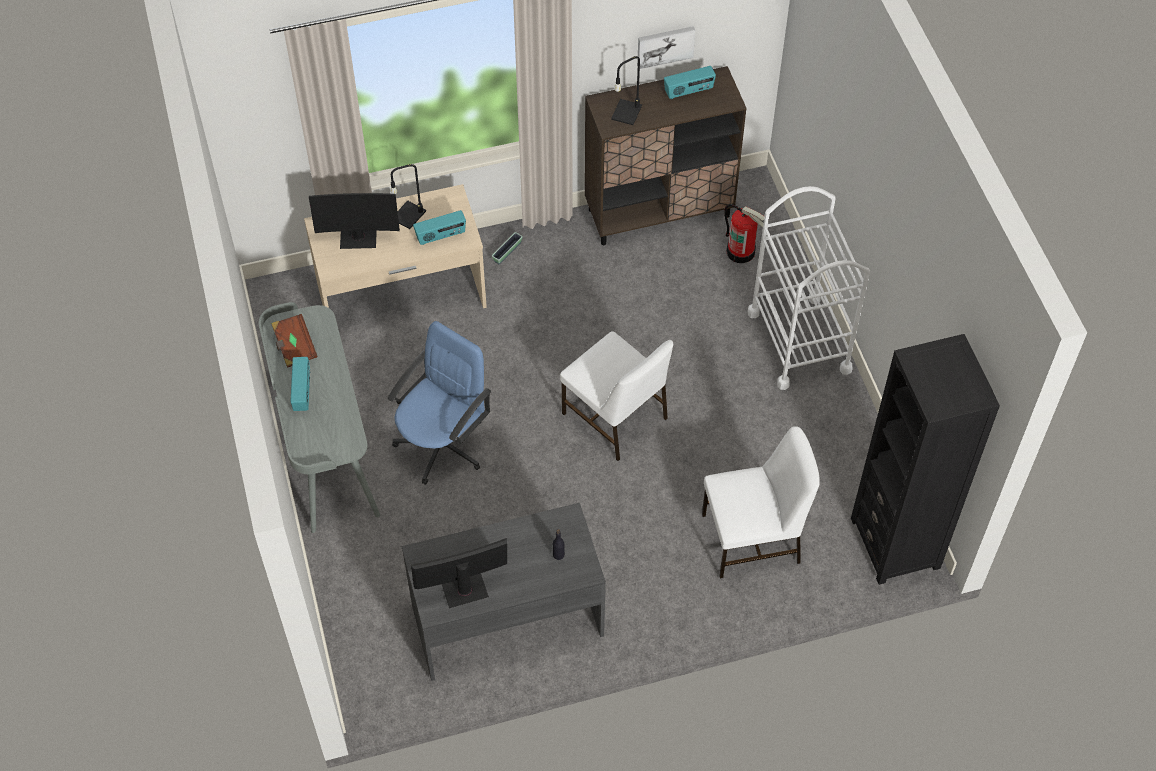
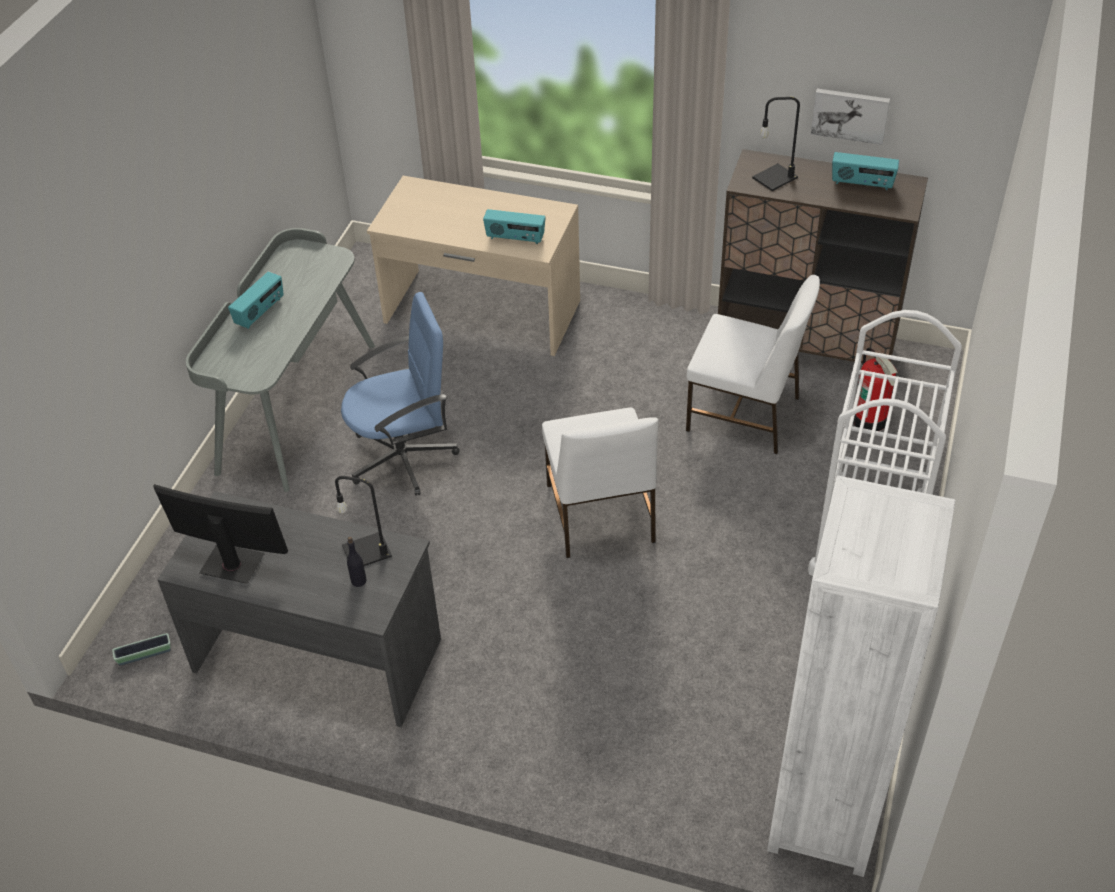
camera: 35 degrees right, 10 degrees down
brown book [271,314,318,368] -> none
monitor [309,193,400,249] -> none
black table lamp [390,164,426,229] -> black table lamp moved to [335,476,392,566]
planter [492,232,523,264] -> planter moved to [112,633,171,666]
white chair [702,426,820,579] -> white chair moved to [686,275,820,454]
black bookcase [851,334,1000,585] -> white bookcase [767,476,956,877]

